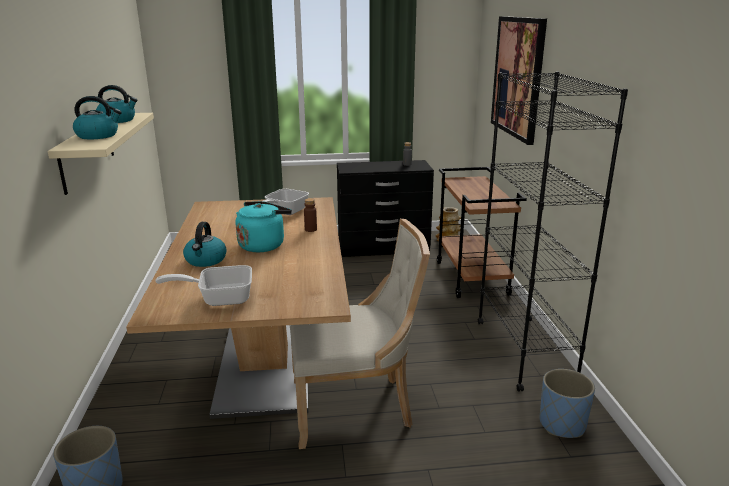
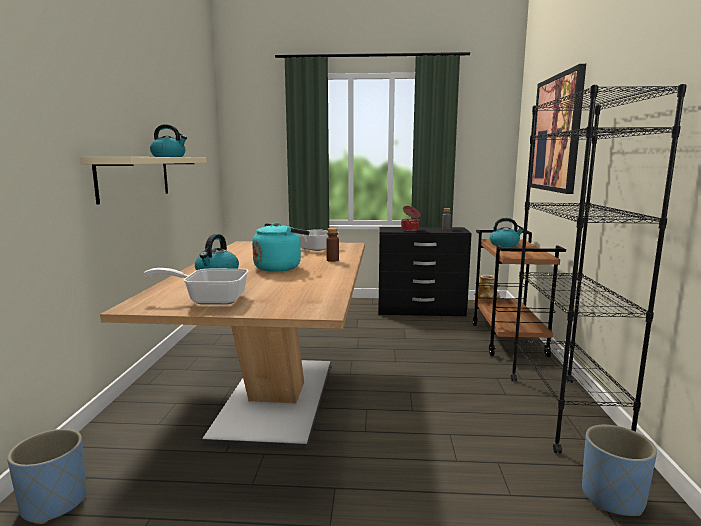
camera: 10 degrees right, 10 degrees down
kettle [73,96,122,139] -> kettle moved to [490,218,524,247]
beige chair [290,219,430,449] -> none
none -> cooking pot [401,206,421,231]

